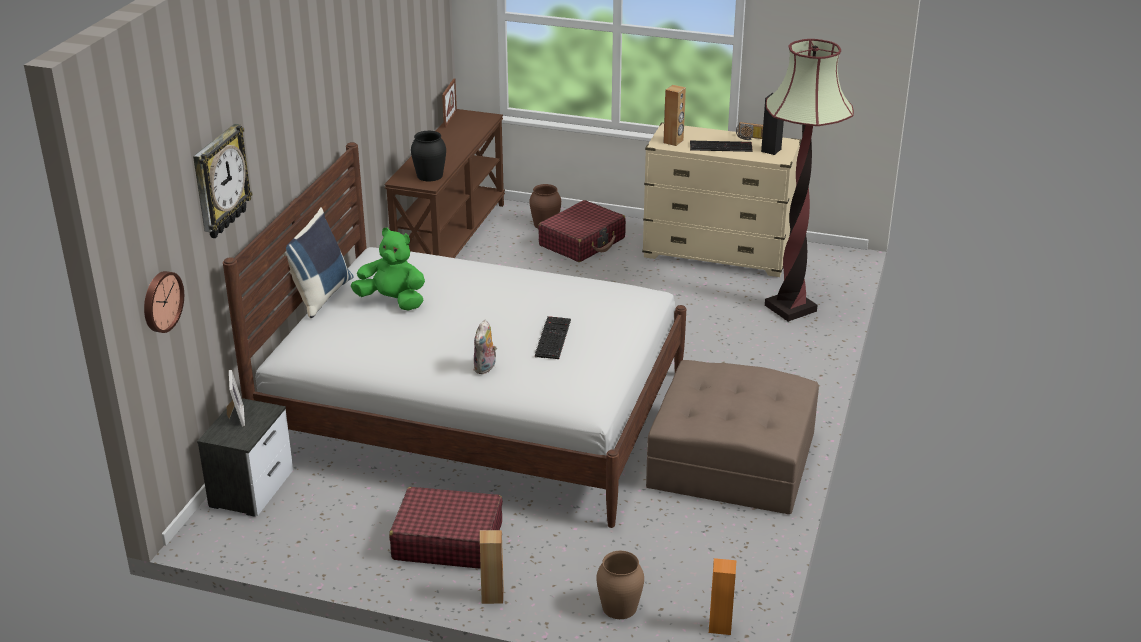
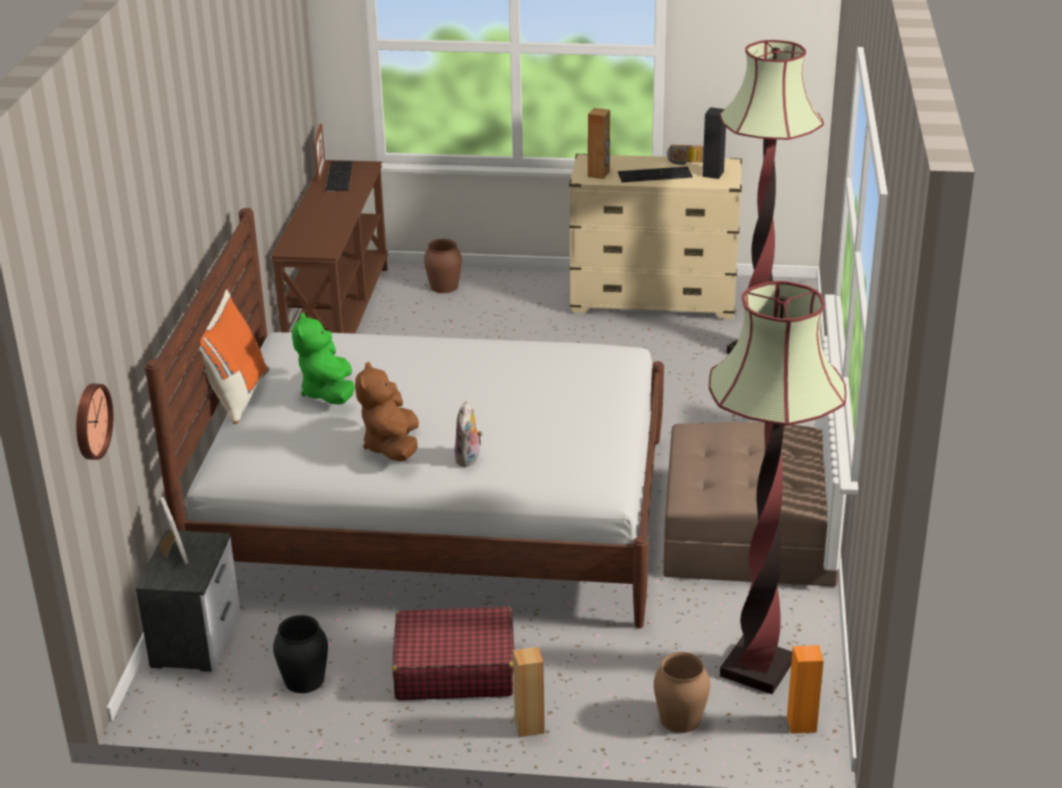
camera: 10 degrees left, 0 degrees up
wall clock [193,124,253,238] -> none
blue pillow [283,207,354,318] -> orange pillow [196,289,269,424]
green plush toy [350,228,425,311] -> green plush toy turned 105 degrees counterclockwise [292,312,355,405]
black vase [411,131,446,181] -> black vase moved to [273,615,328,693]
keyboard [535,316,571,359] -> keyboard moved to [325,161,353,191]
red suitcase [538,200,626,262] -> none
none -> brown plush toy [355,362,419,462]
none -> floor lamp [709,281,846,694]

